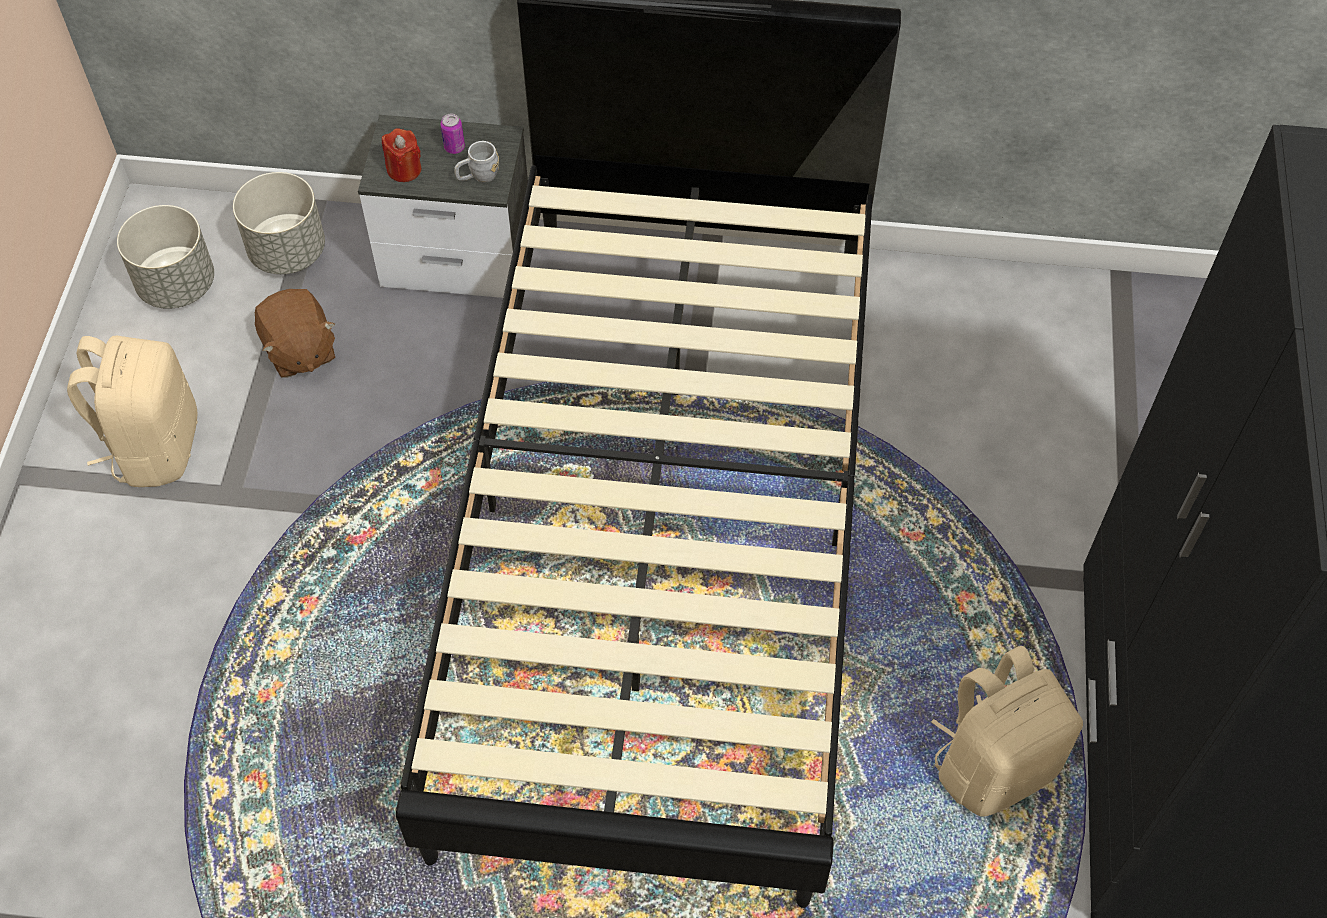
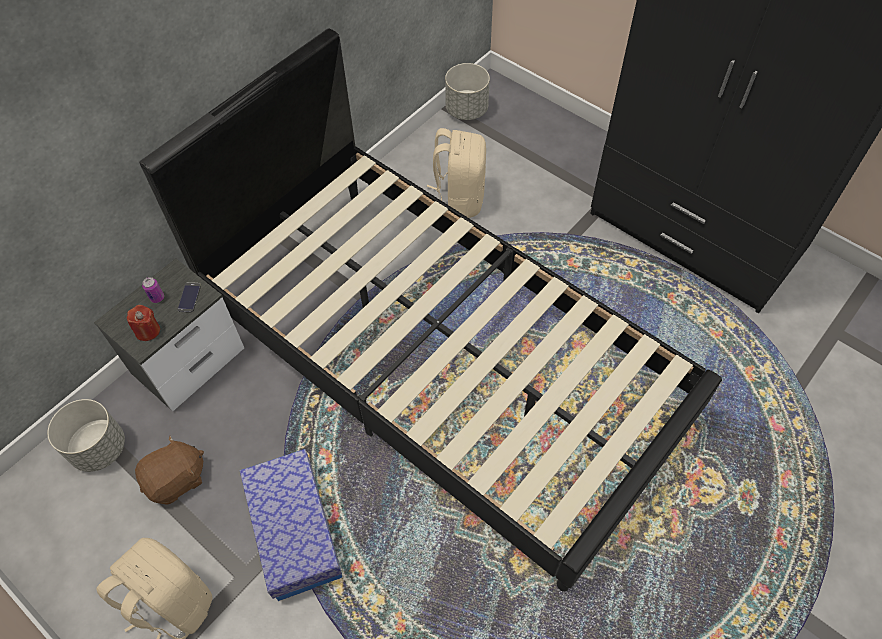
camera: 55 degrees left, 0 degrees up
grey planter [117,205,214,309] -> grey planter moved to [445,63,490,120]
brown plush toy [255,289,335,378] -> brown plush toy turned 45 degrees counterclockwise [135,436,204,505]
grey mug [454,141,499,183] -> phone [177,282,201,313]
beige backpack [931,646,1083,817] -> beige backpack moved to [427,128,486,218]
none -> storage box [240,449,342,601]

